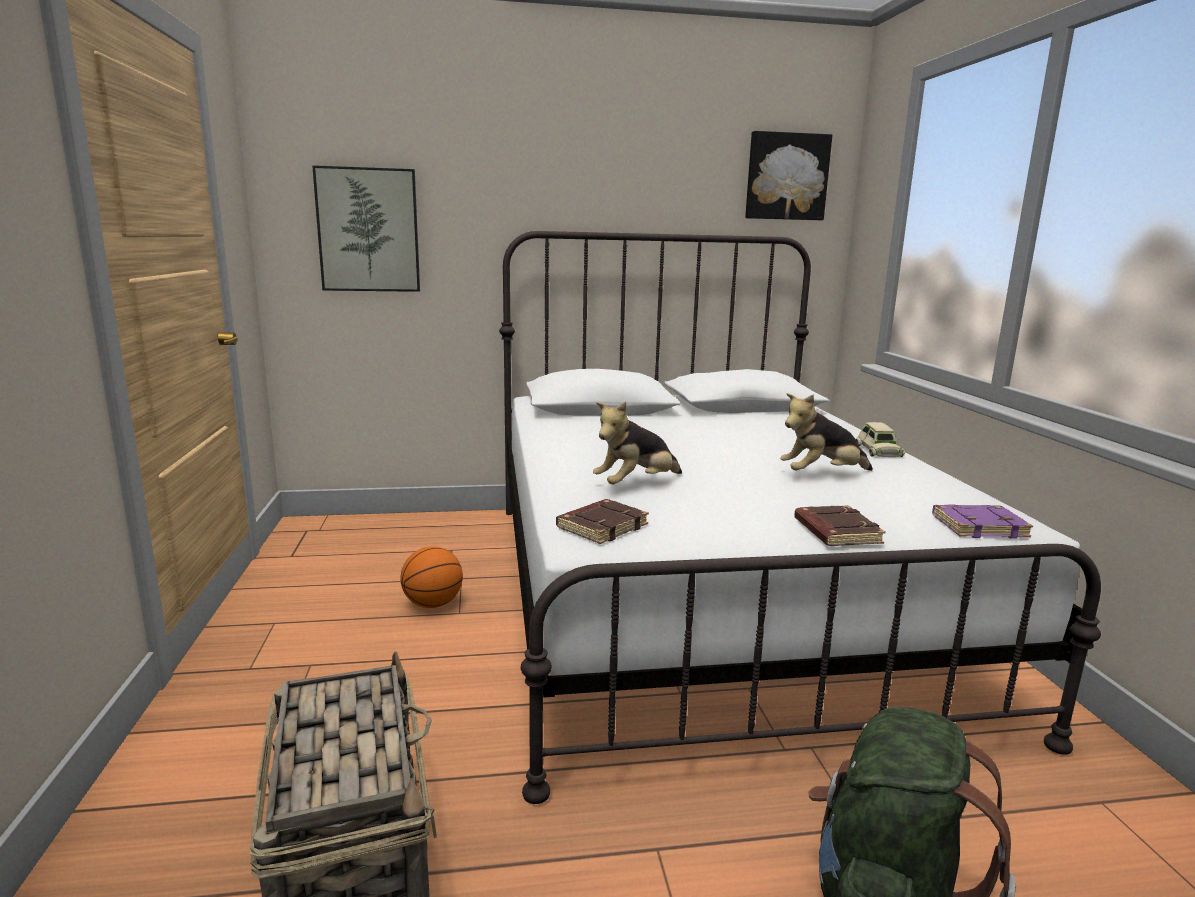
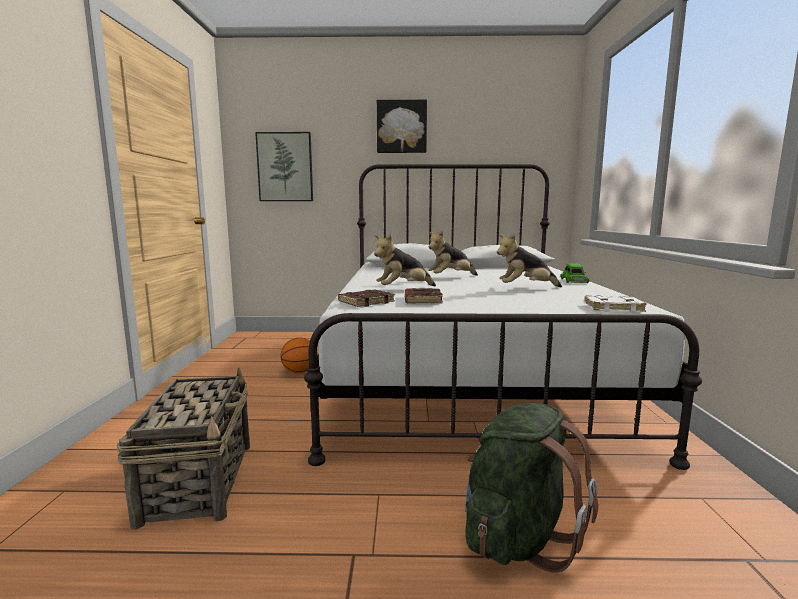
camera: 10 degrees right, 5 degrees down
picture [745,131,832,220] -> picture moved to [377,100,427,153]
brown book [794,505,886,546] -> brown book moved to [405,288,443,304]
beige toy car [855,422,905,457] -> green toy car [560,263,589,283]
purple book [932,505,1033,539] -> white book [584,295,647,312]
none -> plush toy [428,230,478,276]

